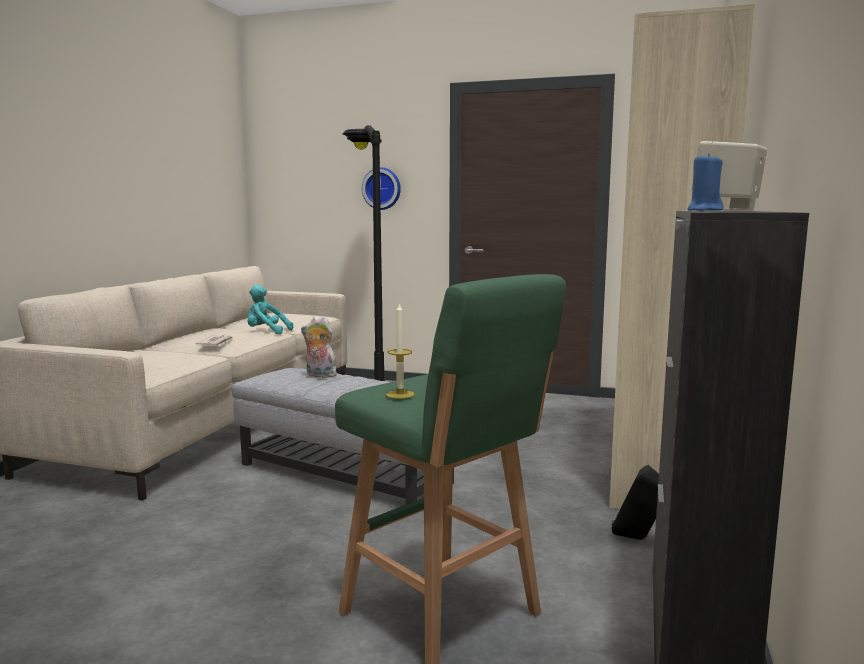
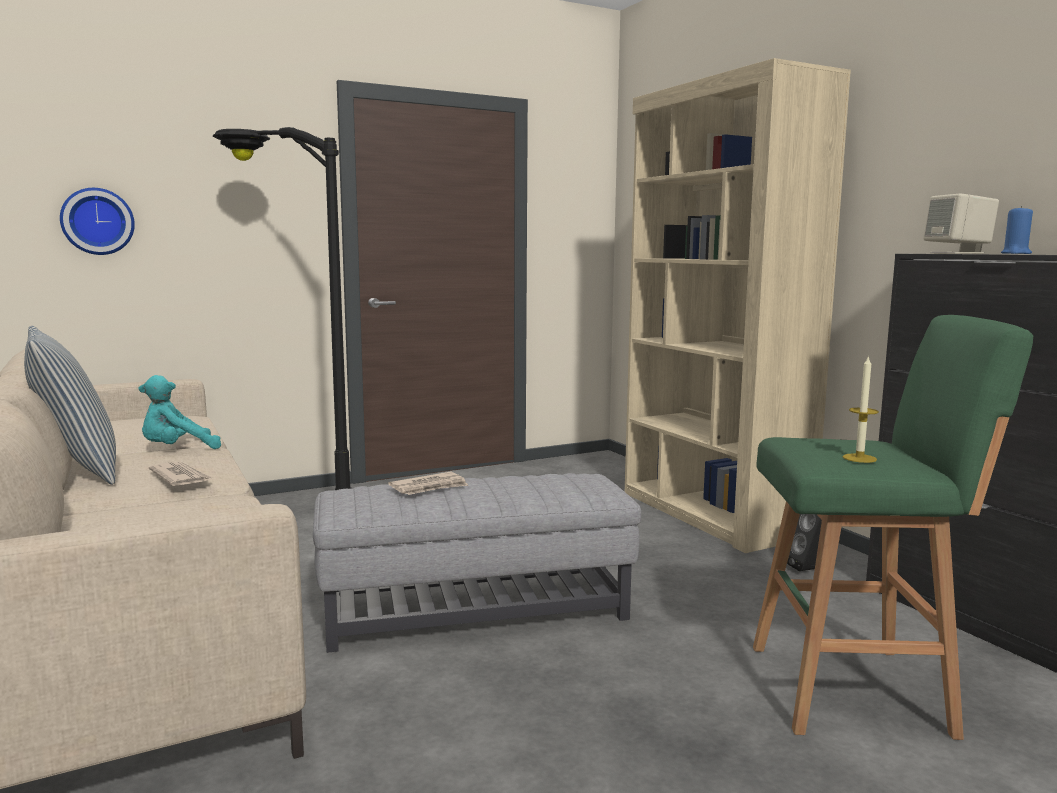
camera: 45 degrees left, 0 degrees up
plush toy [301,316,337,378] -> newspaper [388,471,468,495]
wall clock [362,167,401,210] -> wall clock moved to [60,188,135,255]
none -> pillow [24,326,116,485]

